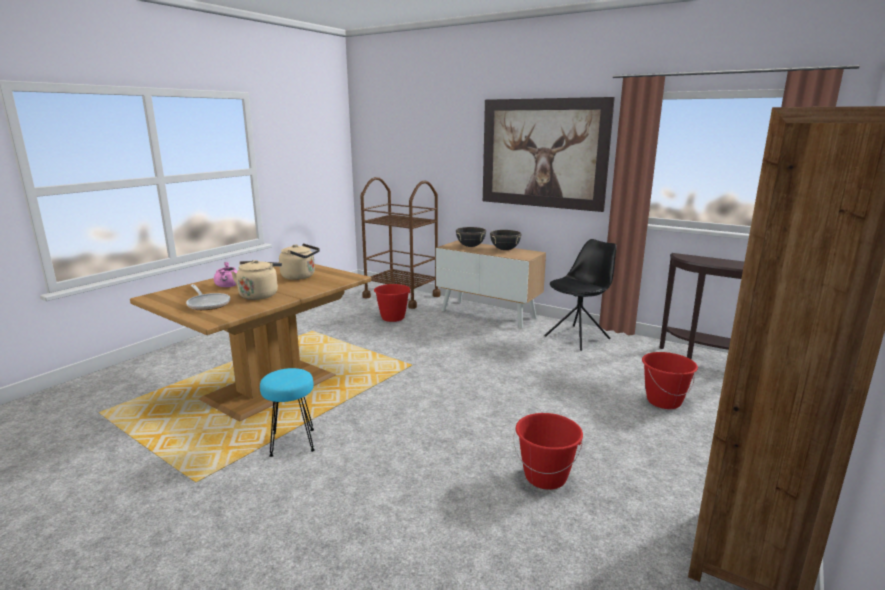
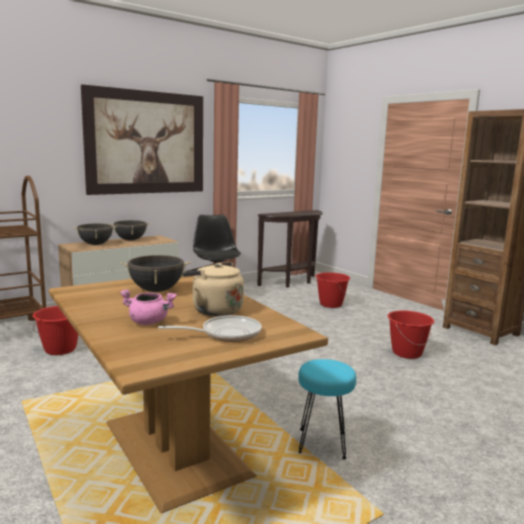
camera: 70 degrees left, 5 degrees down
beige kettle [279,244,320,280] -> black cooking pot [121,255,191,292]

